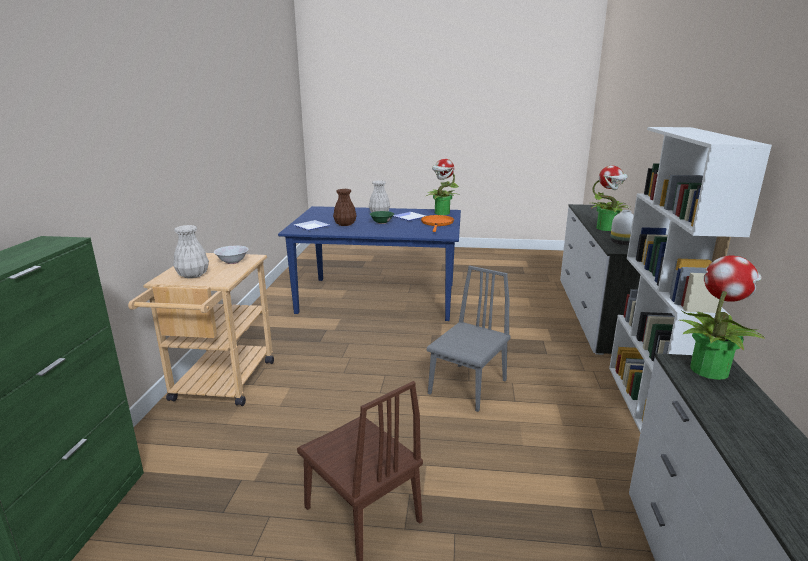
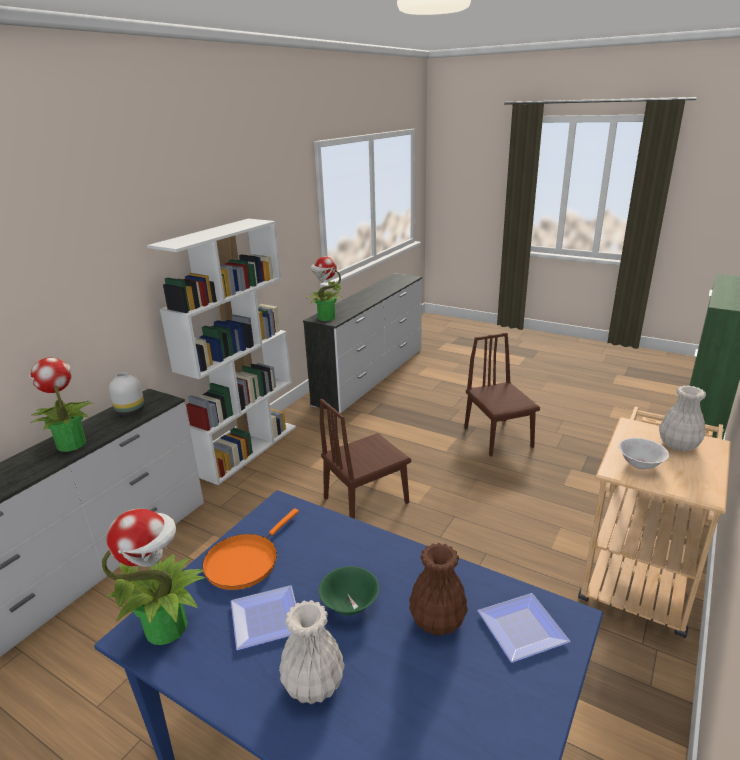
camera: 155 degrees left, 5 degrees up
grey chair [427,266,511,412] -> brown chair [320,399,411,519]

